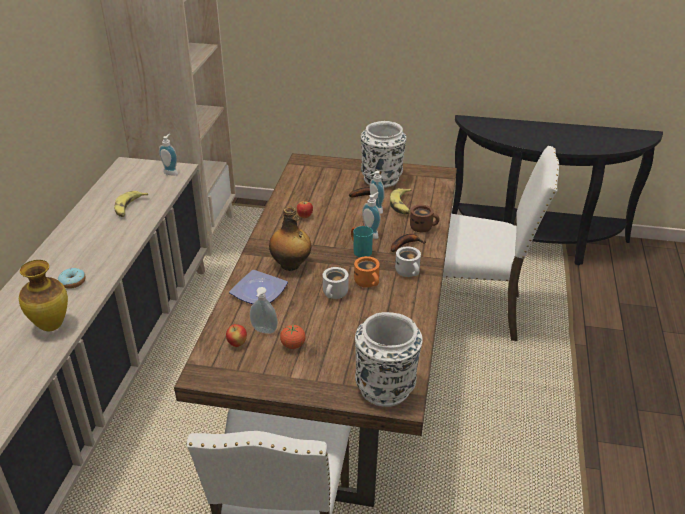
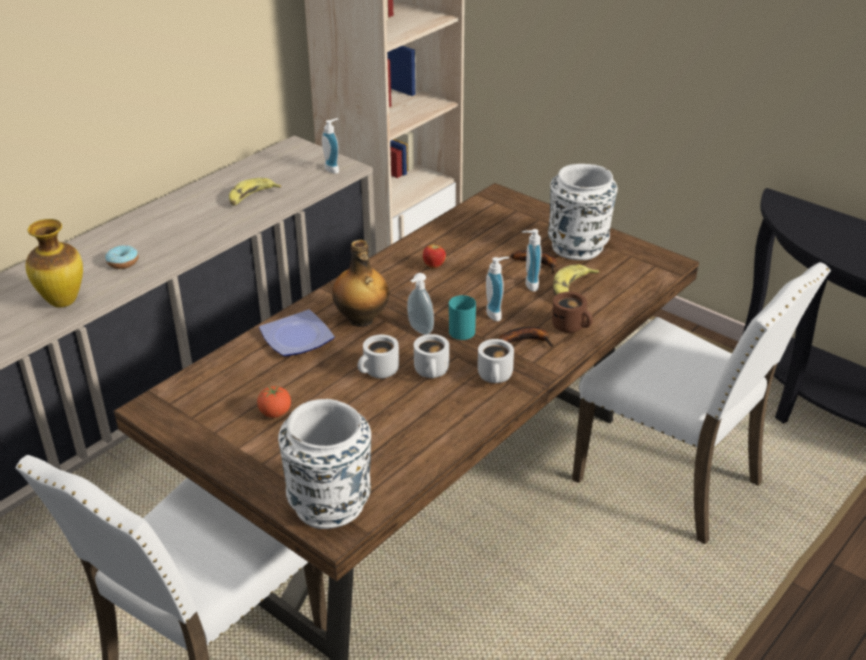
camera: 30 degrees right, 0 degrees up
apple [226,324,247,347] -> none
soap dispenser [250,287,278,334] -> soap dispenser moved to [407,273,434,335]
orange mug [354,256,380,288] -> white mug [414,334,449,378]

